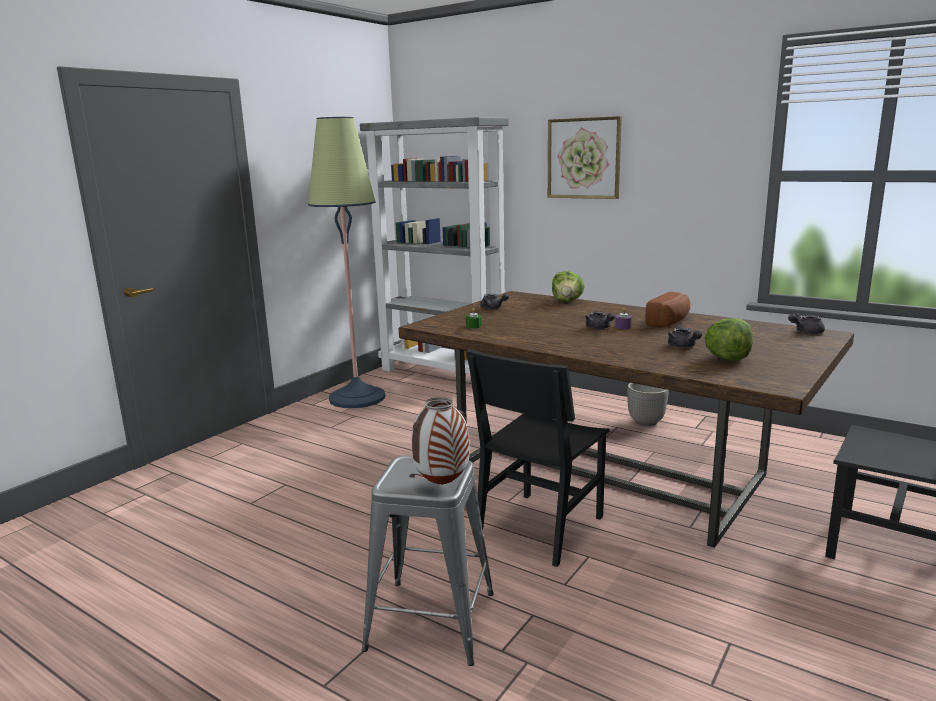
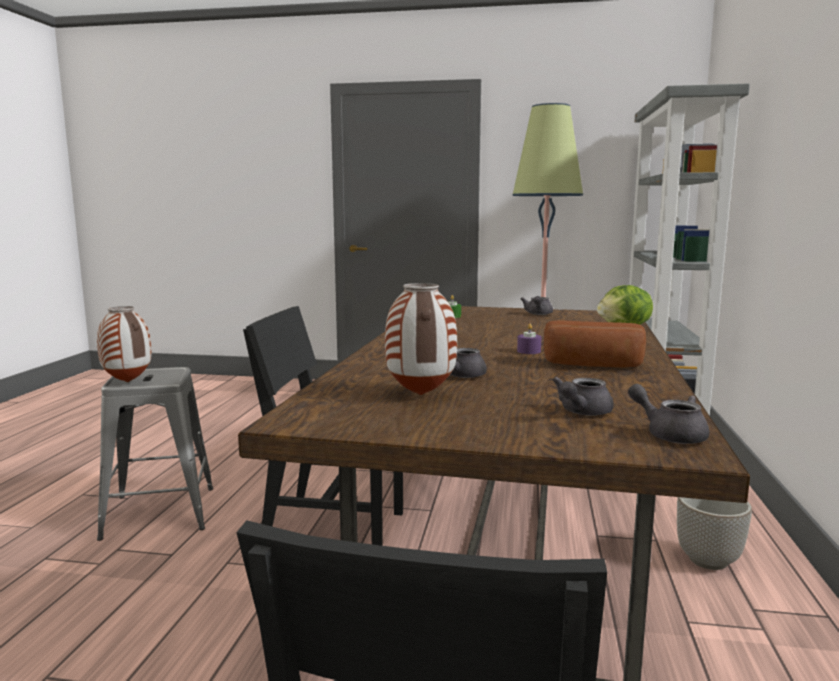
camera: 65 degrees right, 5 degrees down
picture [548,116,622,199] -> none
grey teapot [585,311,615,329] -> grey teapot moved to [552,377,614,416]
lettuce [705,318,753,361] -> vase [385,283,457,395]

